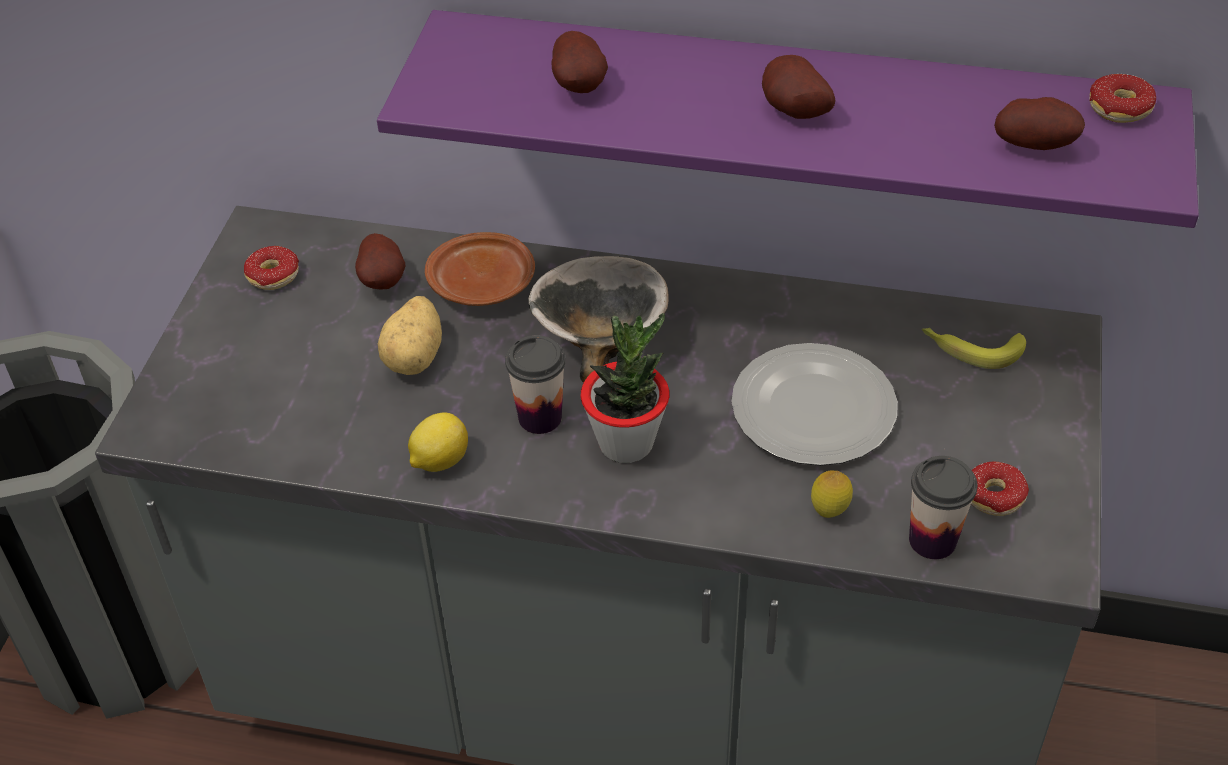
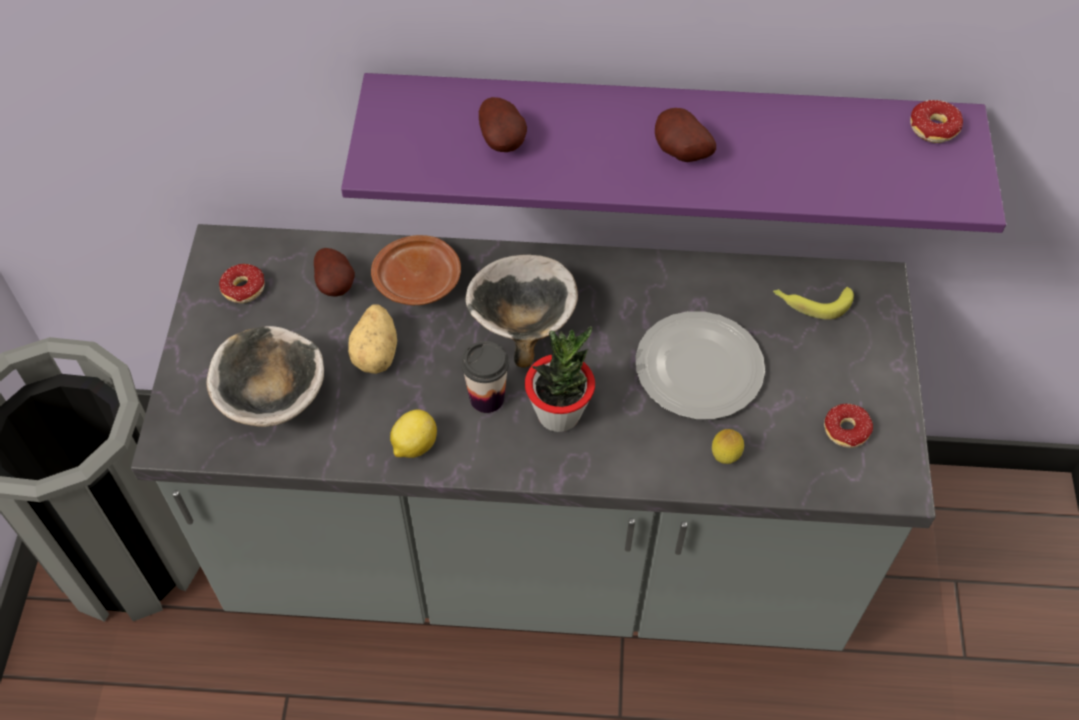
camera: 10 degrees left, 10 degrees up
cup [909,456,977,559] -> none
potato [994,97,1085,150] -> none
none -> bowl [206,326,324,427]

